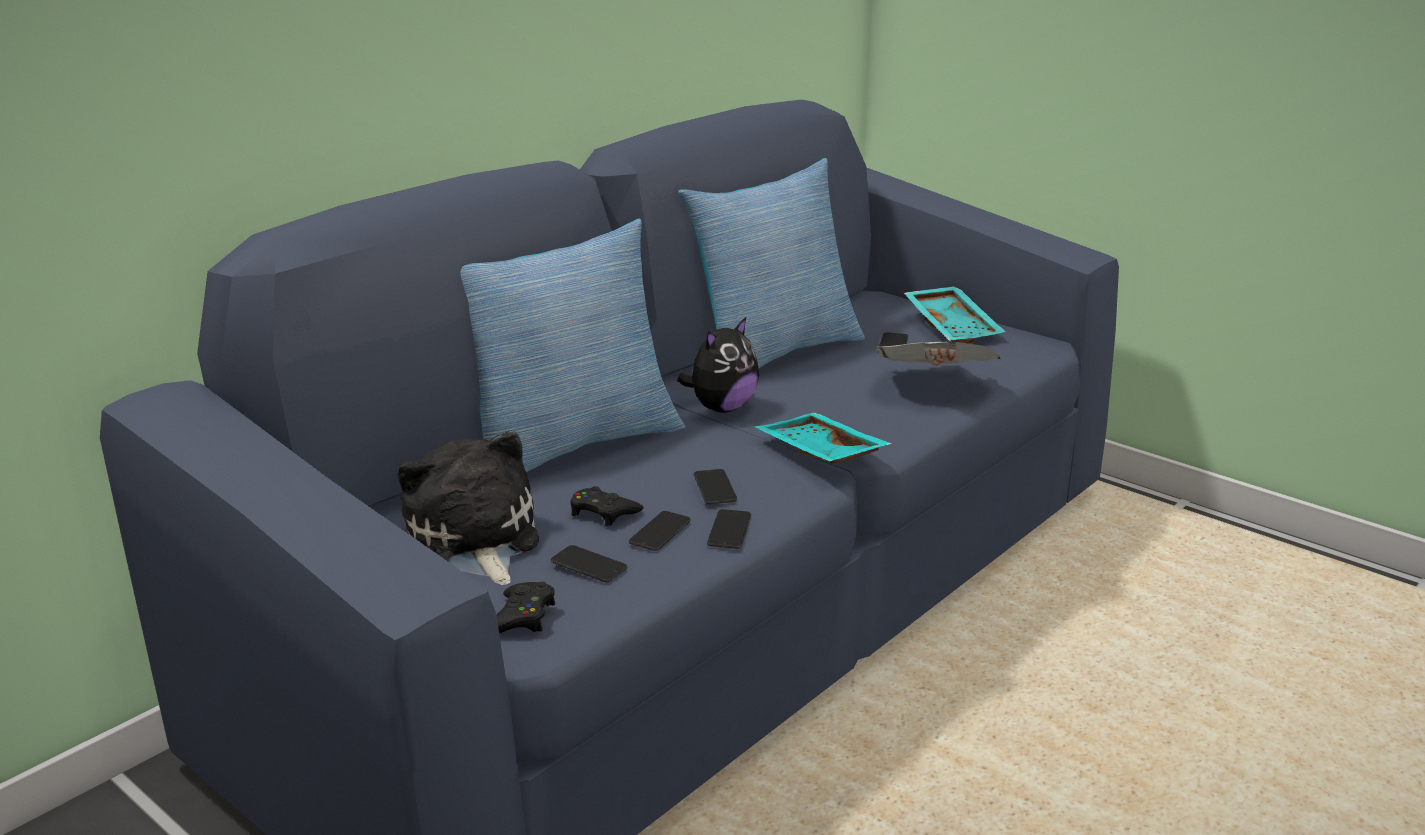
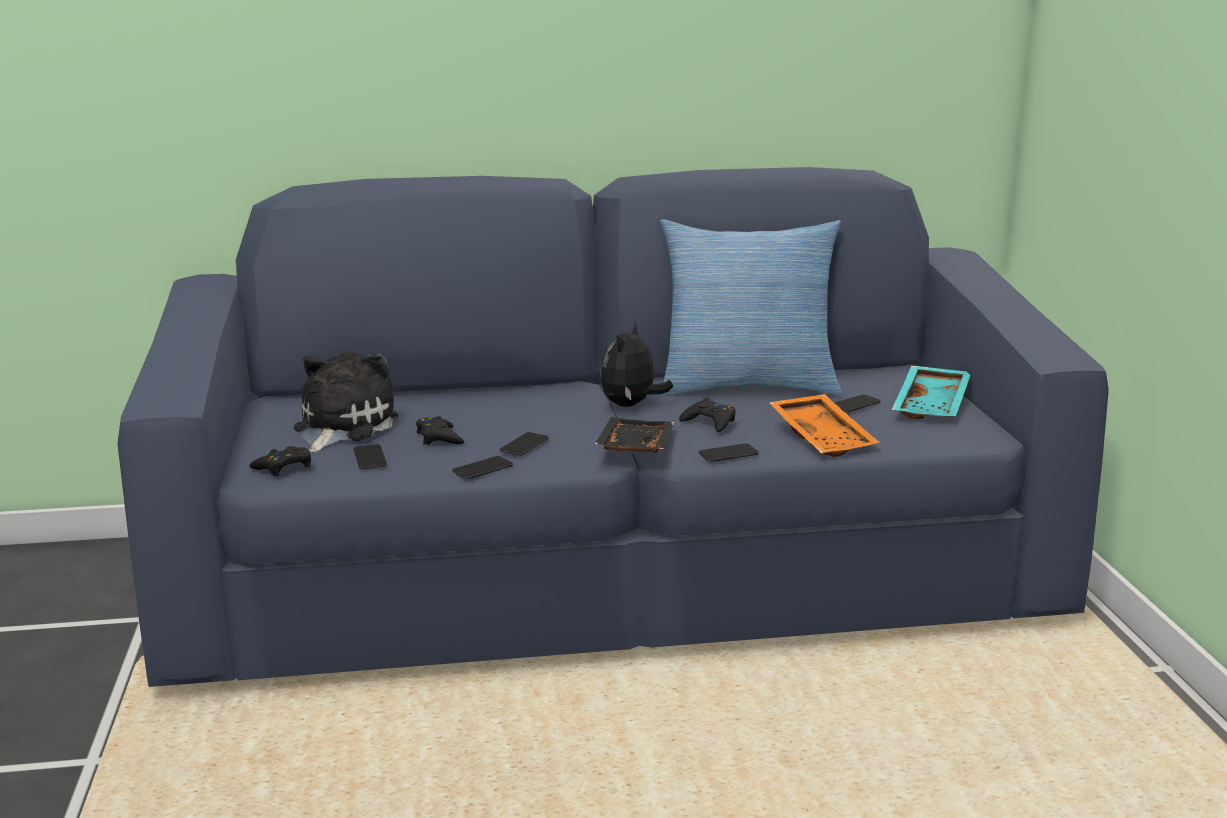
camera: 40 degrees right, 5 degrees down
pillow [461,219,685,472] -> none
phone [629,511,691,551] -> phone moved to [698,443,759,462]
plush toy [677,317,759,413] -> plush toy turned 120 degrees clockwise [600,322,673,407]
turquoise tray [755,413,892,463] -> black tray [595,417,674,454]
newspaper [875,342,1001,366] -> orange tray [769,394,880,457]
none -> black game controller [679,398,736,432]

